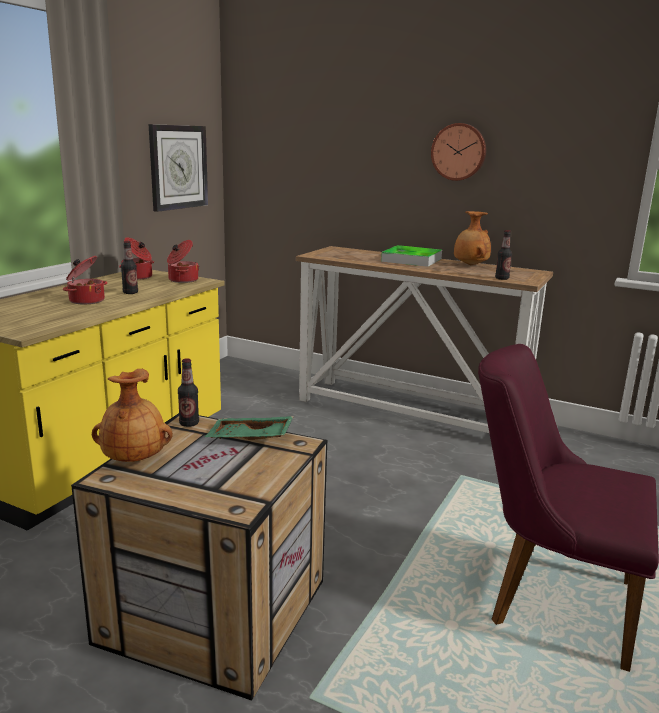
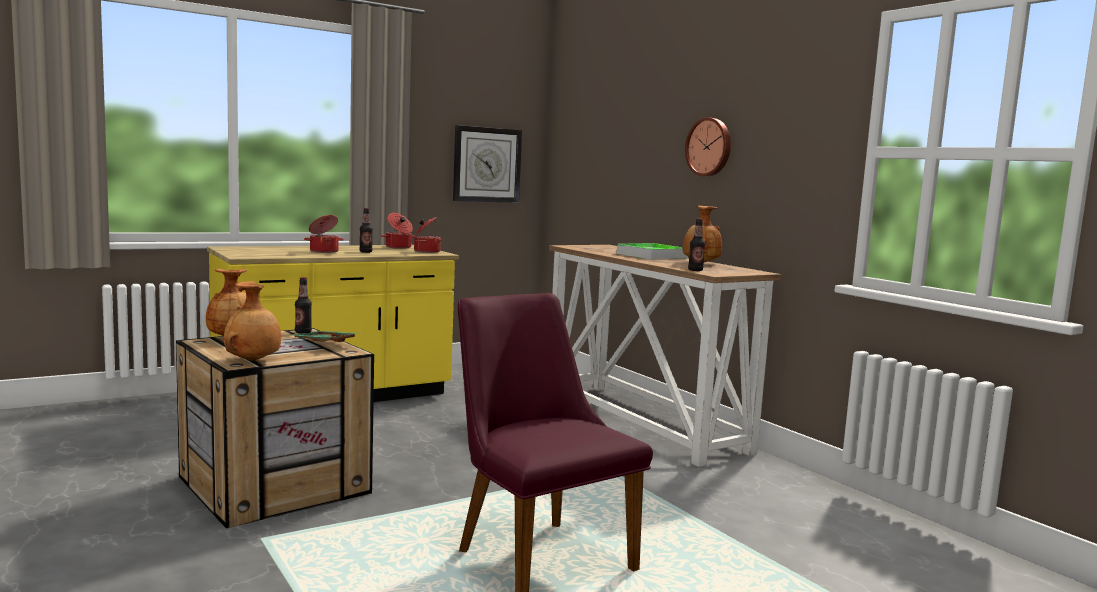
camera: 30 degrees right, 10 degrees down
none -> brown vase [224,281,281,361]

